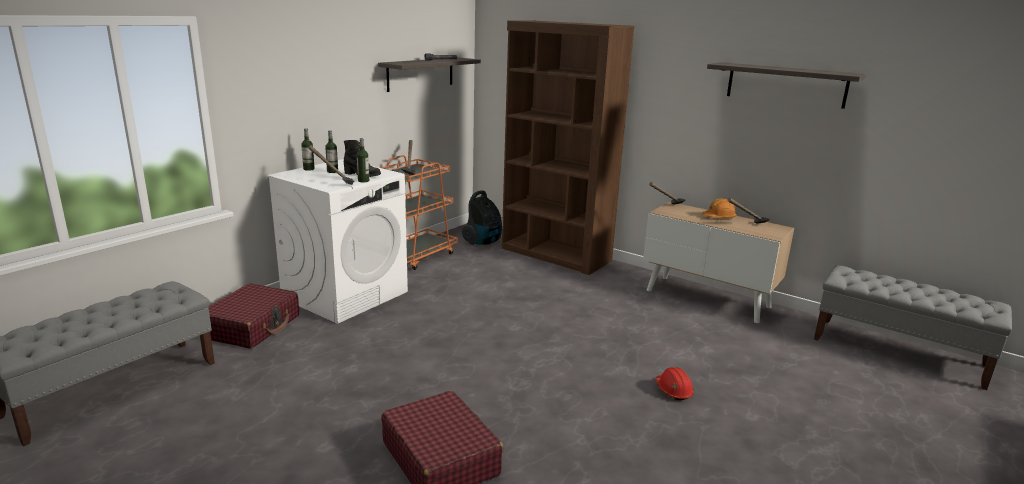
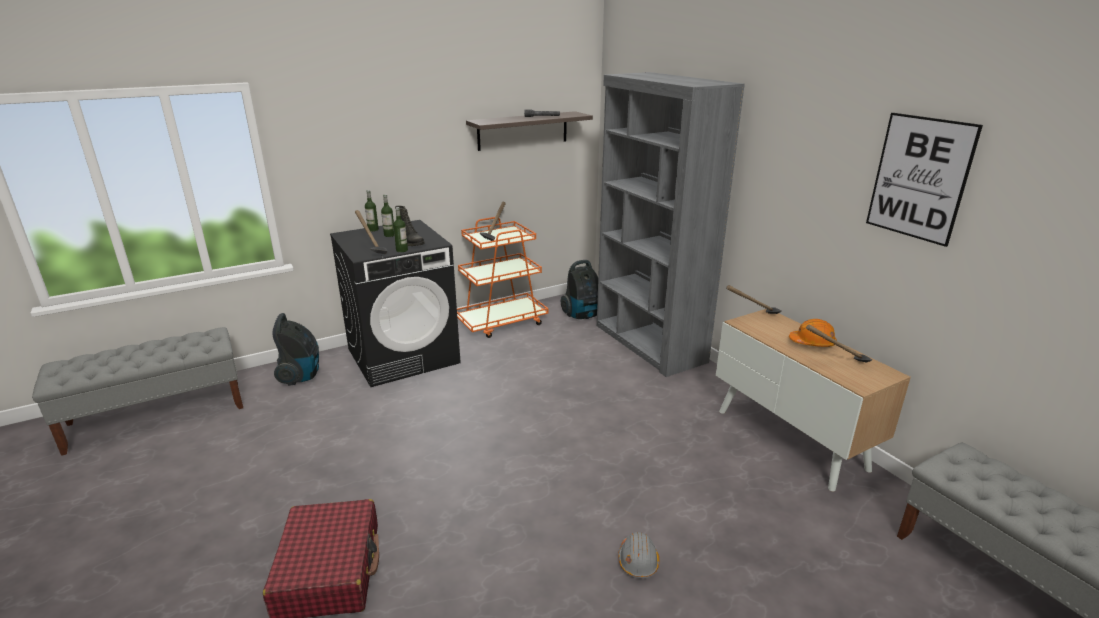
camera: 25 degrees right, 5 degrees up
red suitcase [208,283,299,349] -> vacuum cleaner [272,313,319,386]
white washing machine [267,159,408,324] -> black washing machine [330,220,461,387]
brown bookcase [502,21,634,275] -> grey bookcase [597,72,745,377]
red hard hat [655,367,694,400] -> grey hard hat [618,532,659,578]
shelf [707,62,867,109] -> picture [866,113,983,247]

